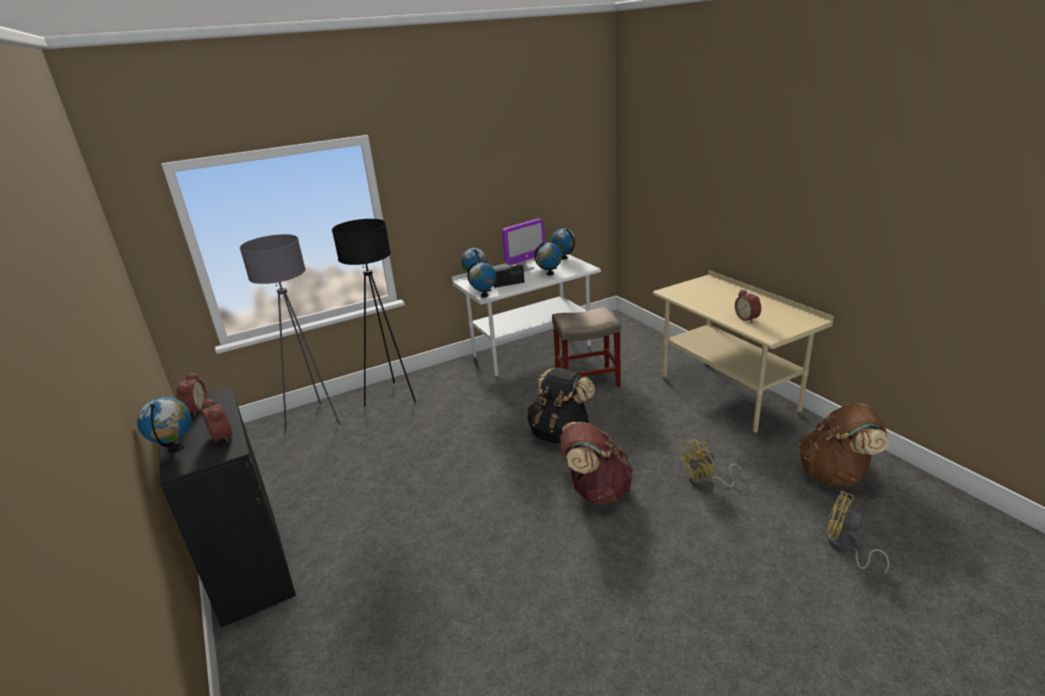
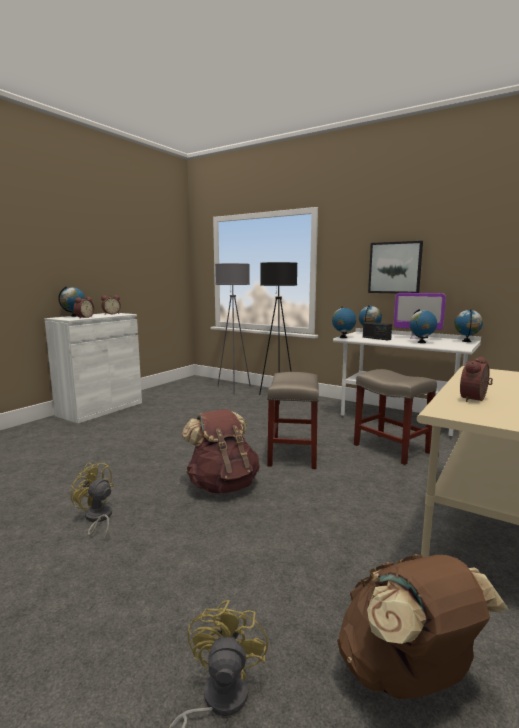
camera: 60 degrees right, 15 degrees down
black cabinet [159,387,296,627] -> white cabinet [44,313,142,424]
black backpack [527,367,595,444] -> beige stool [267,372,319,469]
yellow fan [680,439,744,488] -> yellow fan moved to [71,462,114,541]
none -> picture [368,241,423,294]

